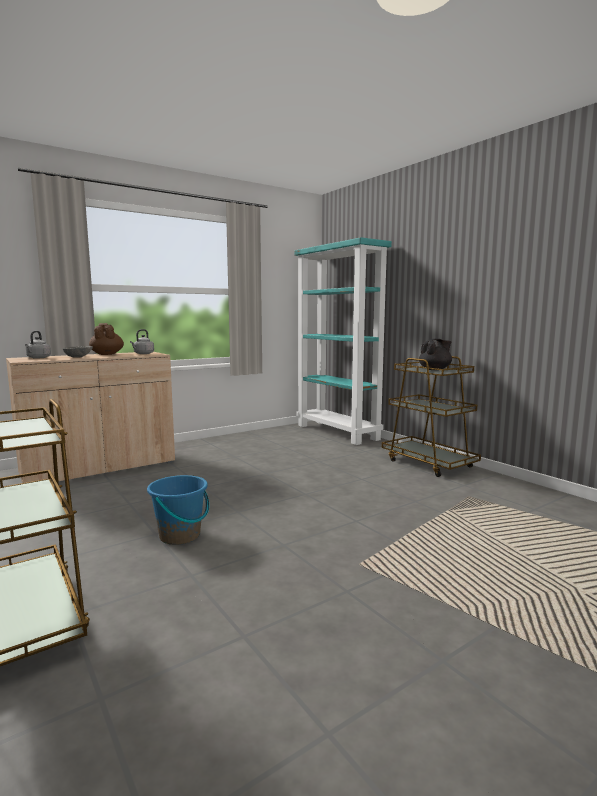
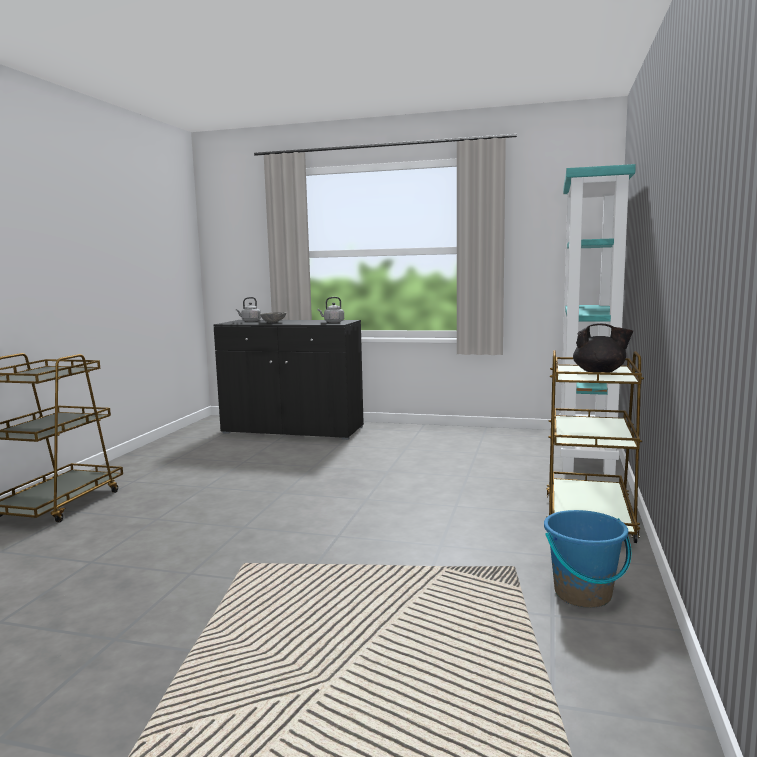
camera: 50 degrees right, 0 degrees up
beige cabinet [6,352,175,483] -> black cabinet [213,320,364,440]
brown teapot [89,323,124,355] -> none
blue bucket [147,475,209,545] -> blue bucket moved to [544,510,631,608]

